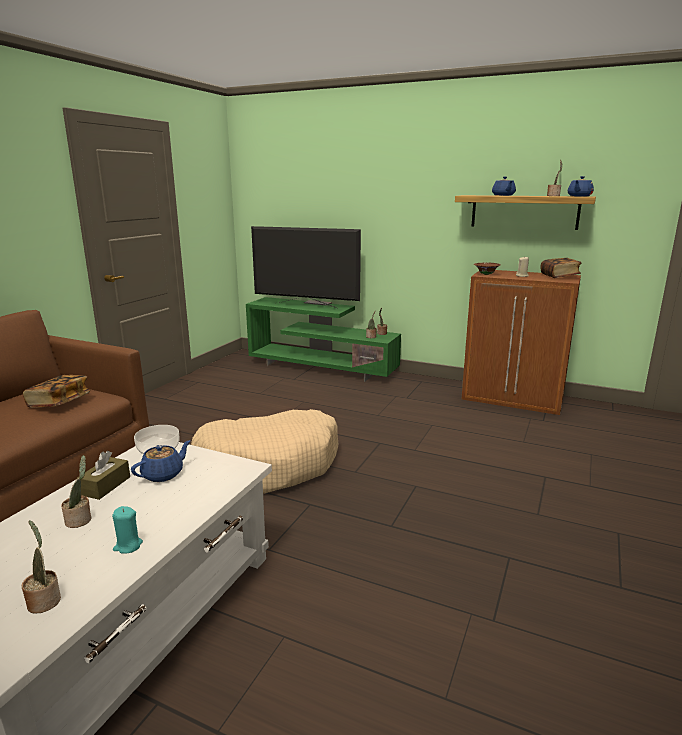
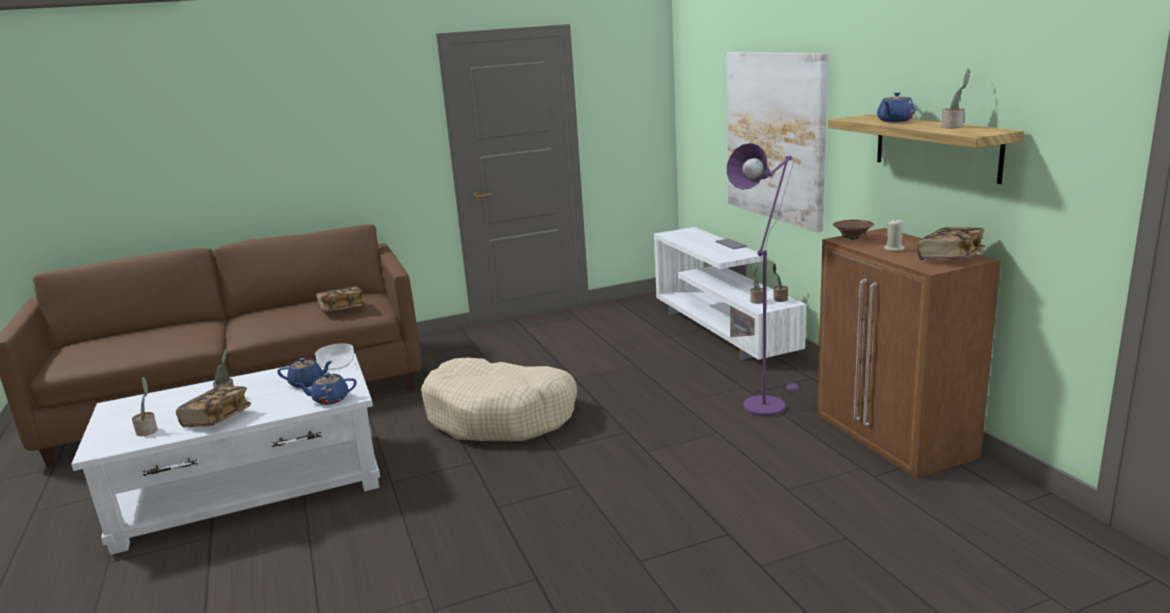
camera: 45 degrees right, 0 degrees up
brown tissue box [77,451,130,500] -> none
turquoise candle [112,506,143,554] -> book [176,386,251,427]
green tv stand [246,297,401,382] -> white tv stand [654,227,806,360]
television [251,226,361,309] -> none
blue teapot [568,176,594,197] -> blue teapot moved to [296,373,357,405]
none -> picture [727,52,828,233]
none -> purple floor lamp [727,143,799,417]

